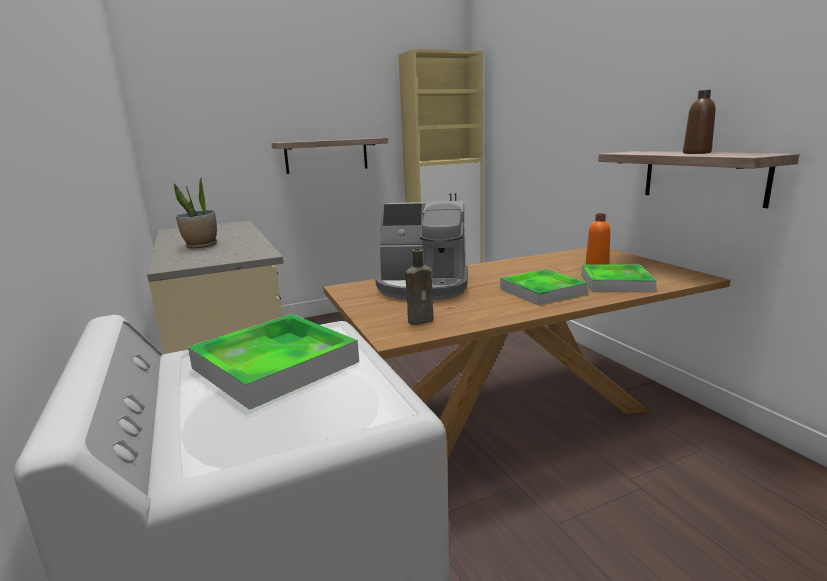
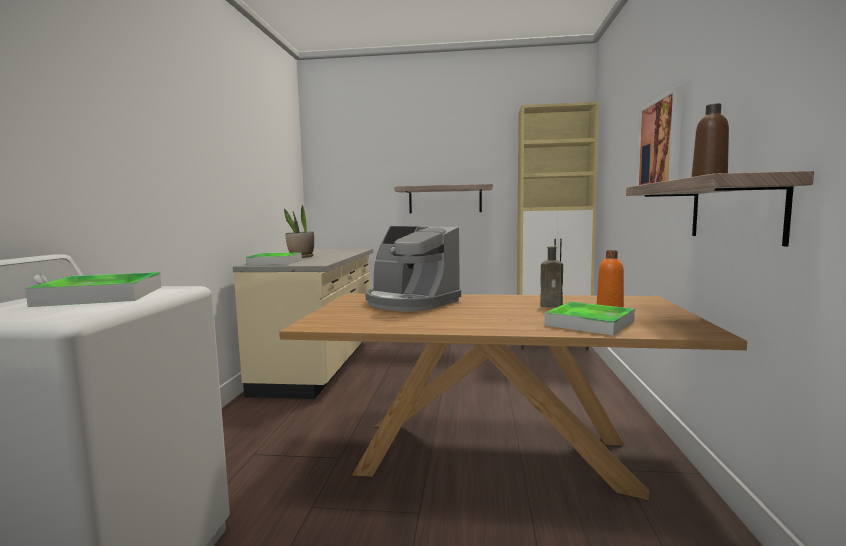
camera: 30 degrees right, 10 degrees down
brown bottle [405,249,433,325] -> brown bottle moved to [540,246,563,307]
tray [500,269,588,305] -> tray moved to [246,253,302,265]
none -> picture [636,86,683,186]

